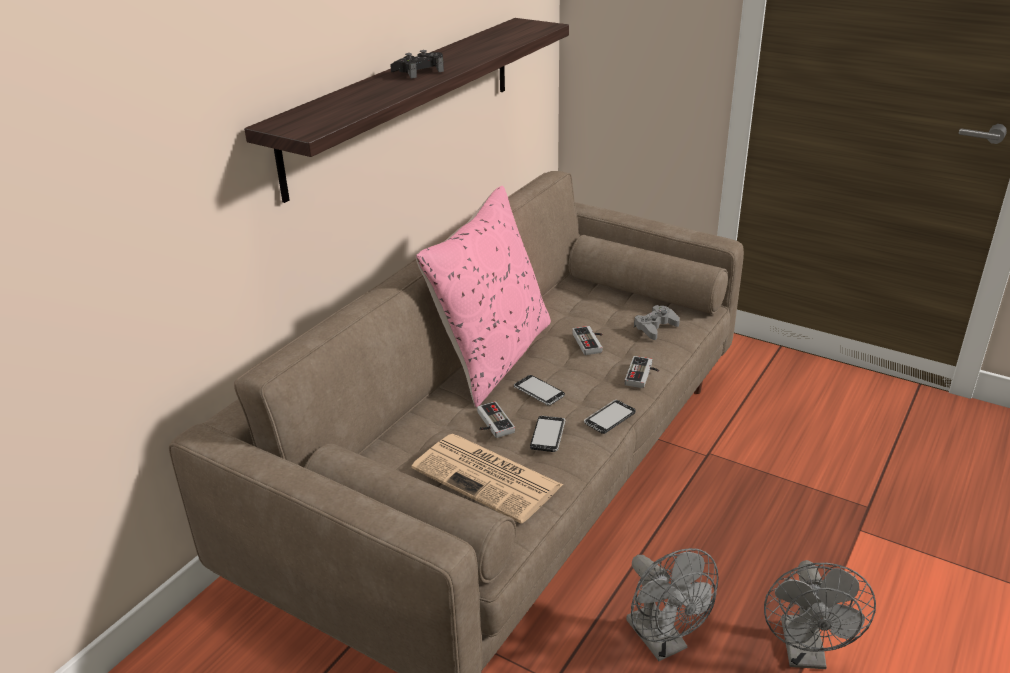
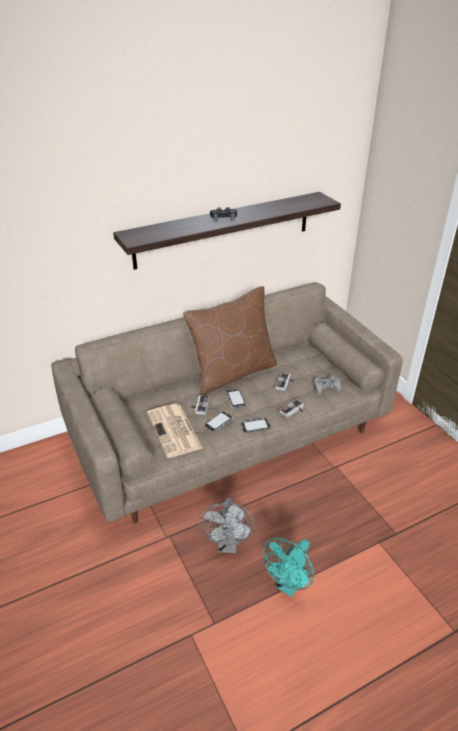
camera: 30 degrees right, 5 degrees up
pink pillow [416,186,551,407] -> brown pillow [183,286,277,395]
grey fan [764,560,876,669] -> turquoise fan [263,538,314,597]

